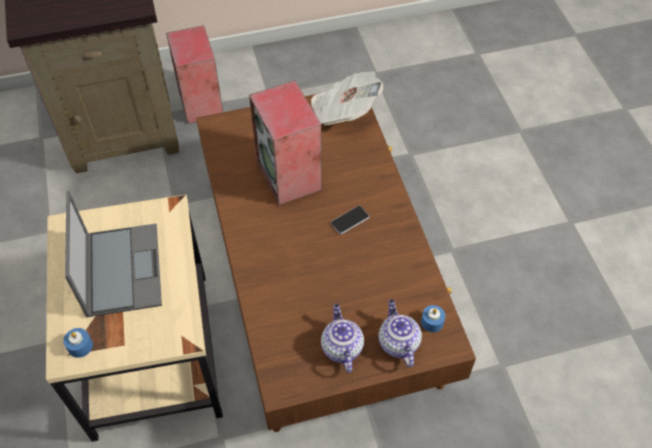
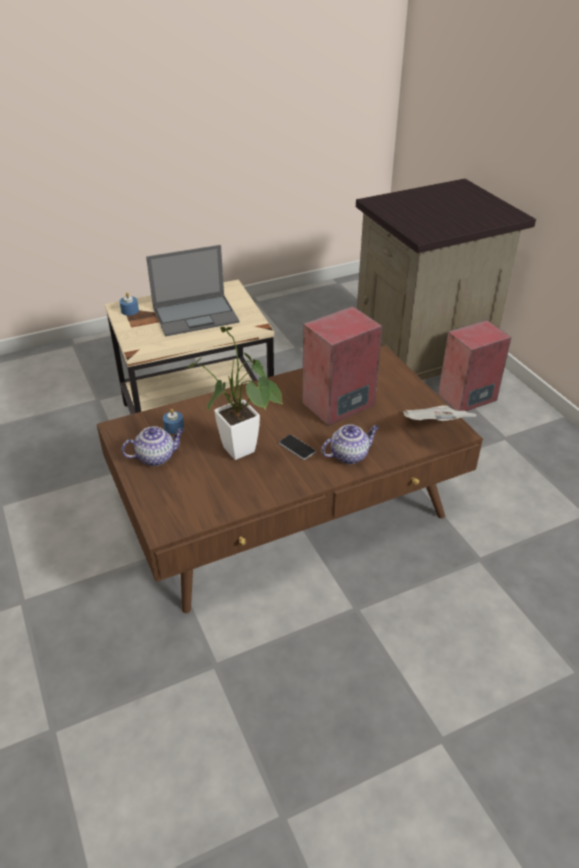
camera: 80 degrees right, 15 degrees down
teapot [378,299,422,367] -> teapot moved to [321,424,379,464]
blue candle [421,305,445,332] -> blue candle moved to [163,409,184,434]
none -> potted plant [187,327,283,460]

